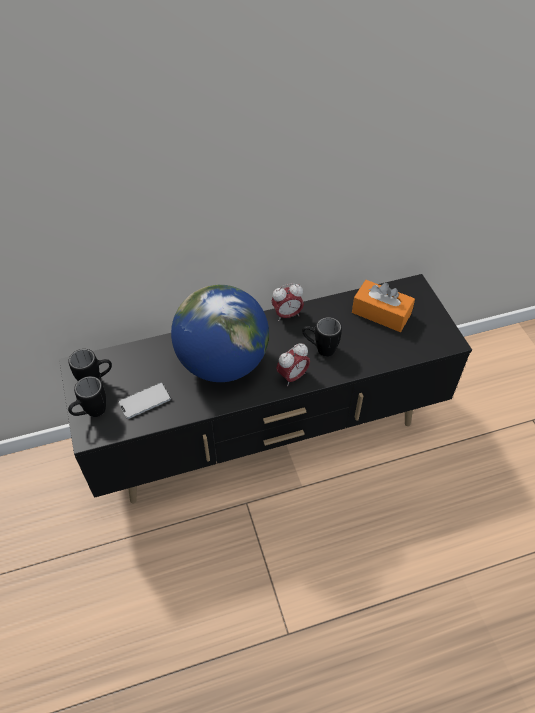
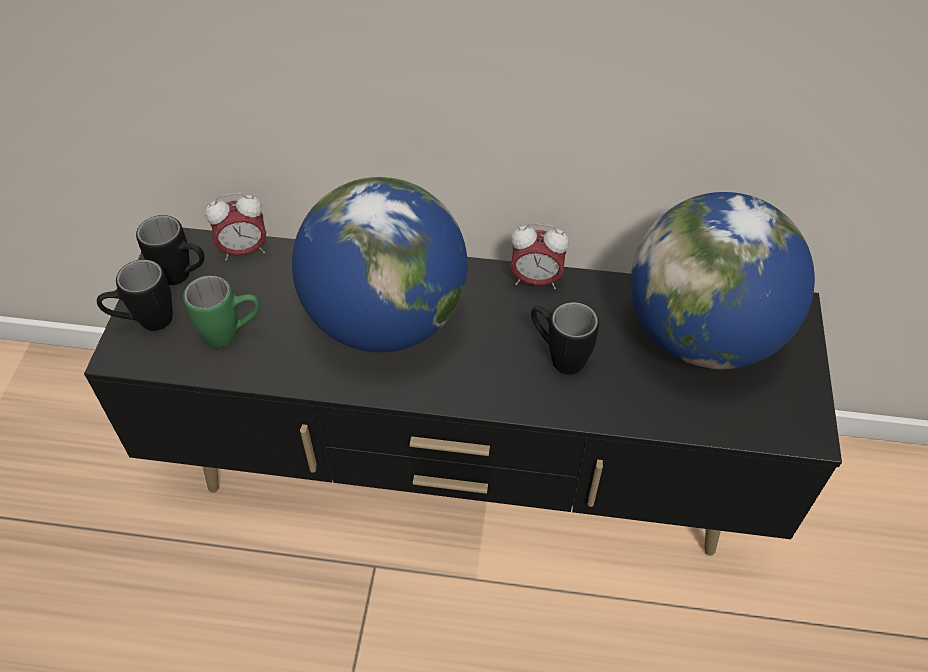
camera: 25 degrees right, 0 degrees up
phone [118,383,171,419] -> green mug [183,275,259,347]
alarm clock [276,343,310,386] -> alarm clock moved to [205,192,266,261]
orange tissue box [352,280,415,332] -> globe [631,192,815,369]

